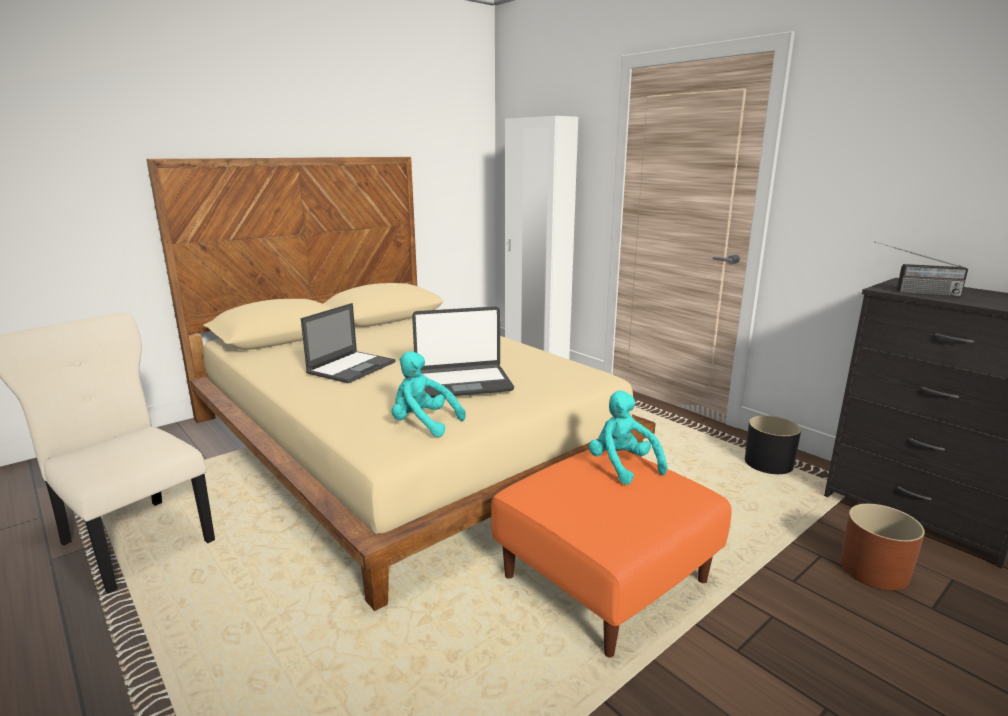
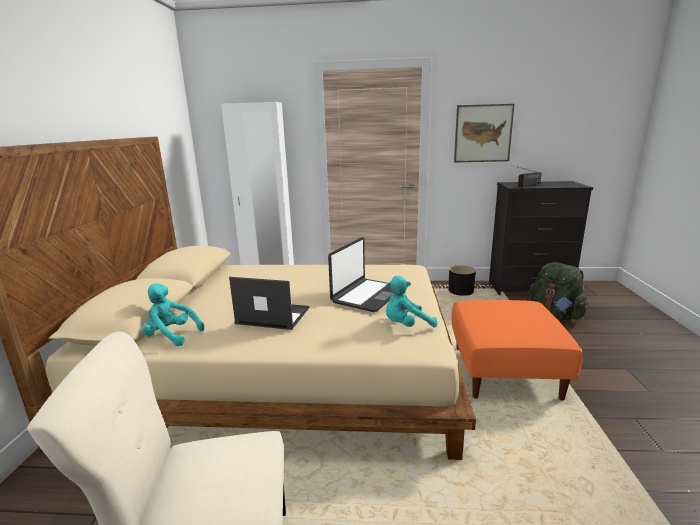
camera: 45 degrees left, 0 degrees up
laptop [301,303,395,384] -> laptop turned 60 degrees counterclockwise [229,277,309,330]
turquoise plush toy [589,391,667,485] -> turquoise plush toy moved to [142,284,204,346]
brown planter [840,504,925,590] -> green backpack [527,262,588,320]
none -> picture [454,104,514,163]

